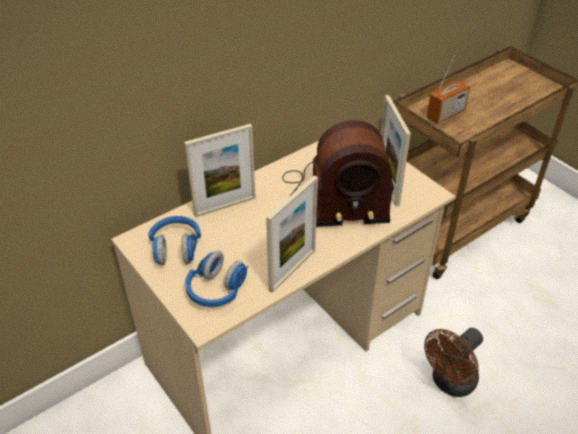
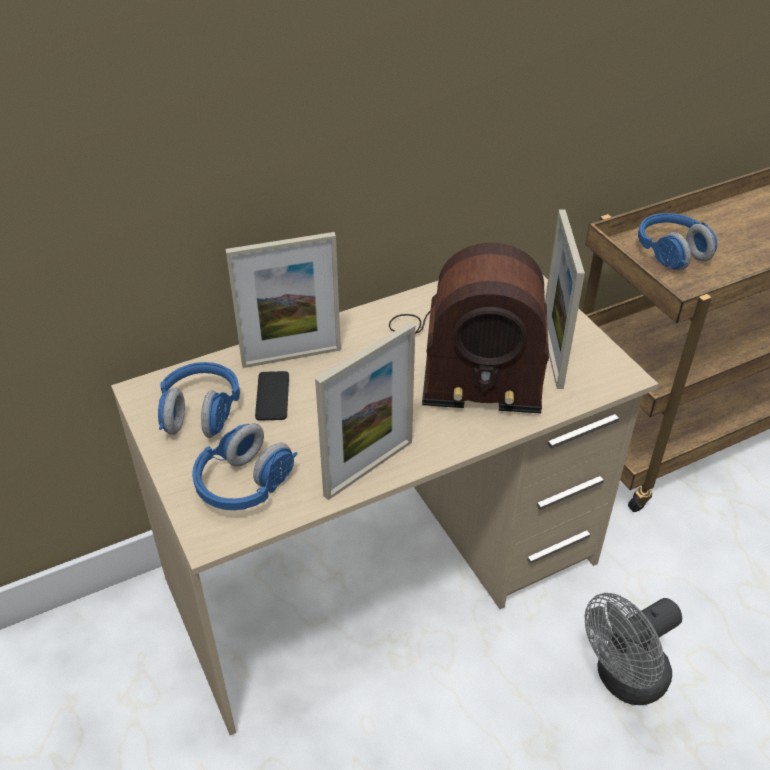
camera: 10 degrees right, 0 degrees up
brown fan [424,328,483,397] -> grey fan [585,593,682,705]
radio [427,55,470,124] -> blue headphones [638,213,717,270]
none -> phone [255,371,289,420]

